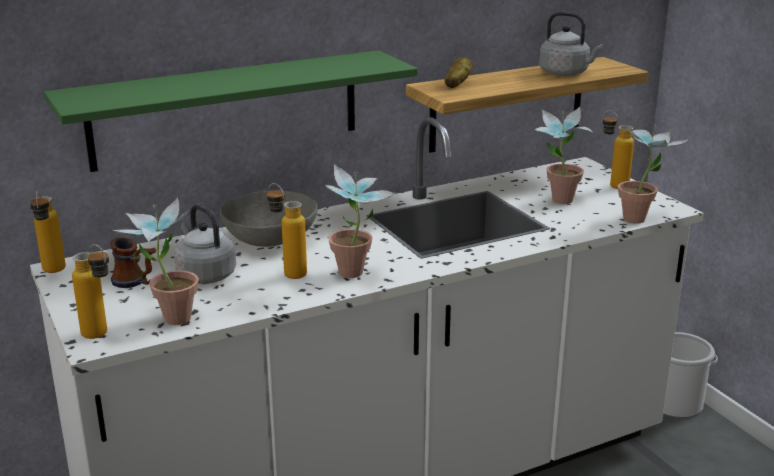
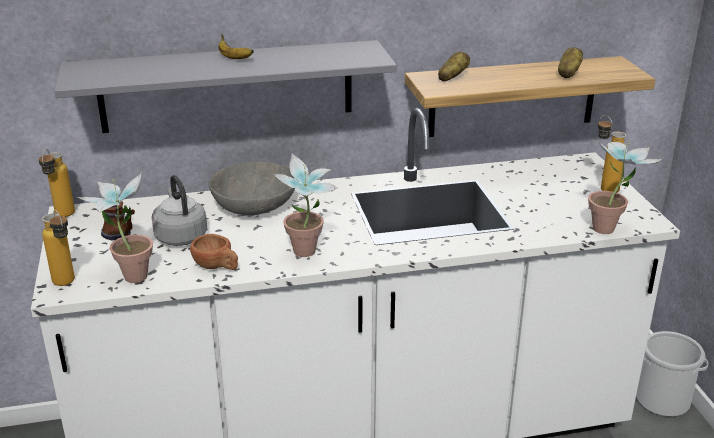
camera: 15 degrees right, 5 degrees up
green shelf [44,50,418,172] -> grey shelf [54,40,397,133]
bottle [267,183,307,279] -> none
potted plant [535,107,593,204] -> none
grey kettle [539,12,603,76] -> potato [558,47,583,78]
none -> brown cup [190,234,238,270]
none -> banana [218,34,254,59]

